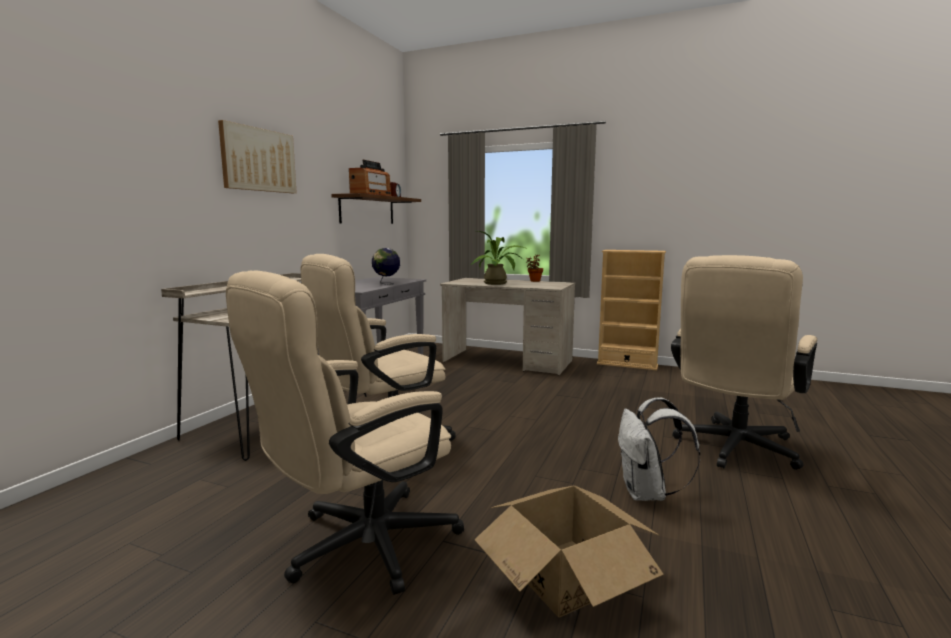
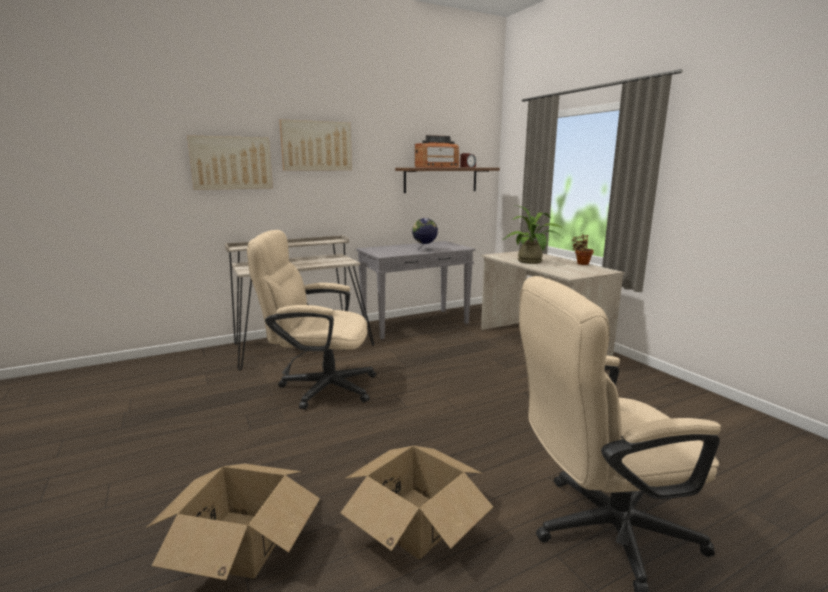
camera: 40 degrees right, 5 degrees up
beige office chair [226,271,464,595] -> none
beige bookcase [597,250,666,370] -> none
white backpack [618,397,700,501] -> cardboard box [340,446,493,559]
none -> picture [187,135,273,190]

